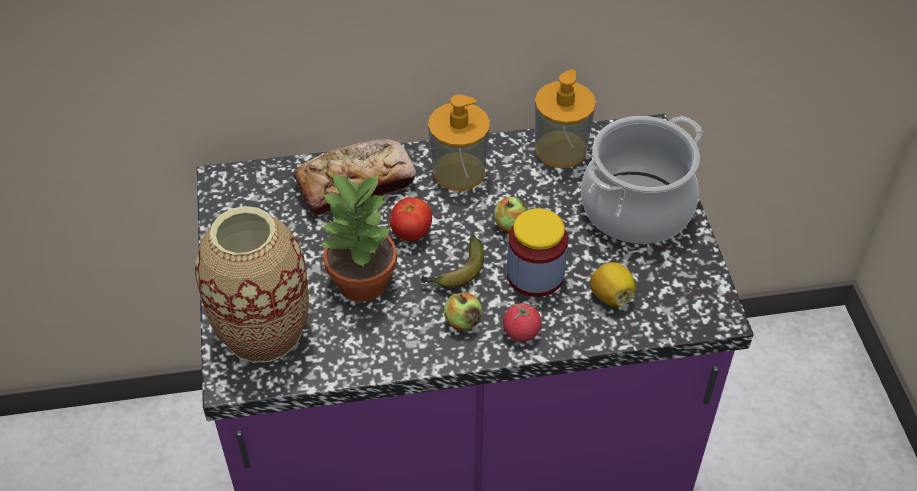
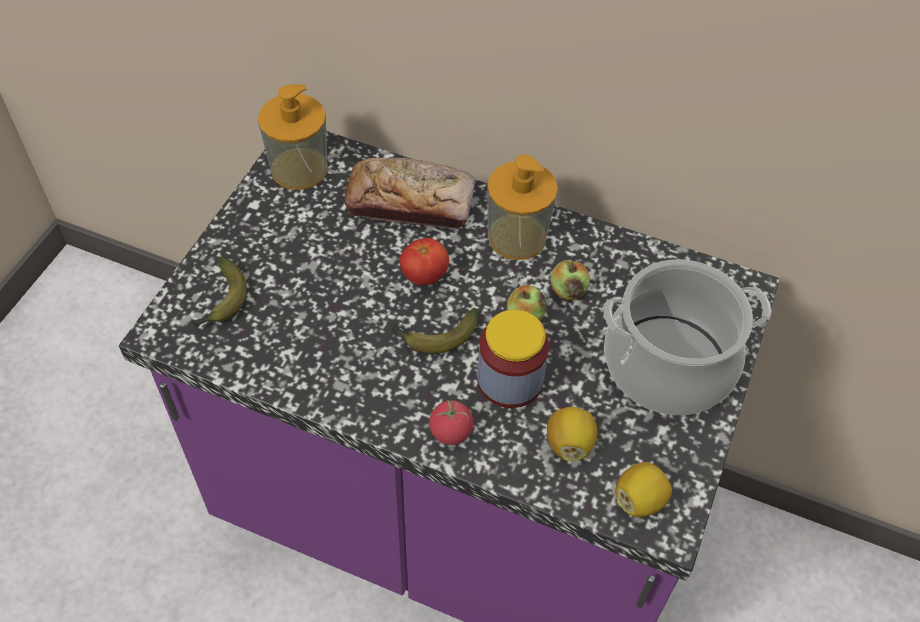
camera: 30 degrees right, 5 degrees up
vase [195,206,309,363] -> banana [192,257,247,327]
potted plant [319,172,397,302] -> none
apple [444,292,482,330] -> apple moved to [550,260,590,301]
soap dispenser [535,69,596,168] -> soap dispenser moved to [258,85,328,190]
none -> lemon [615,462,672,517]

